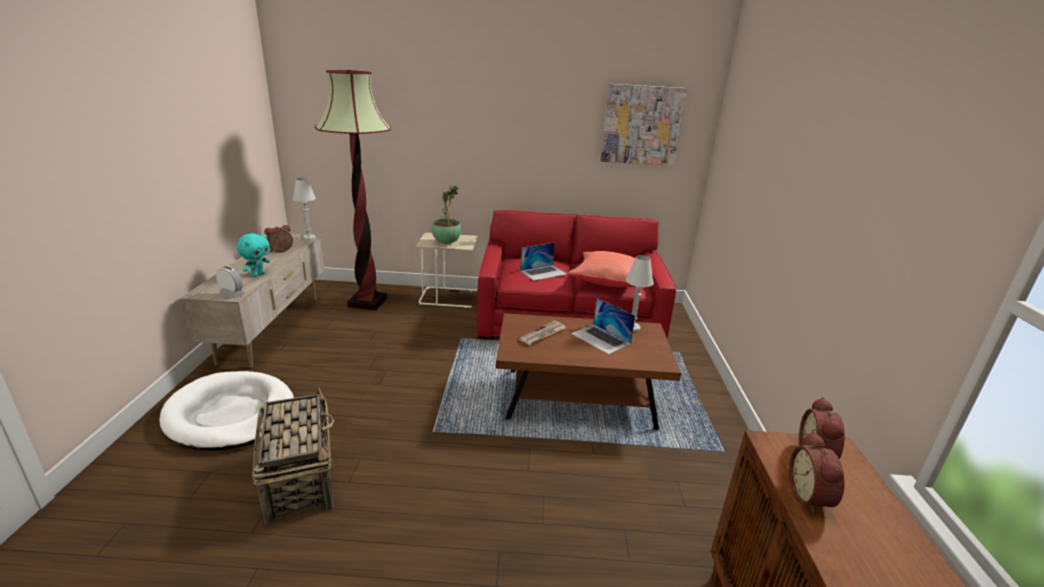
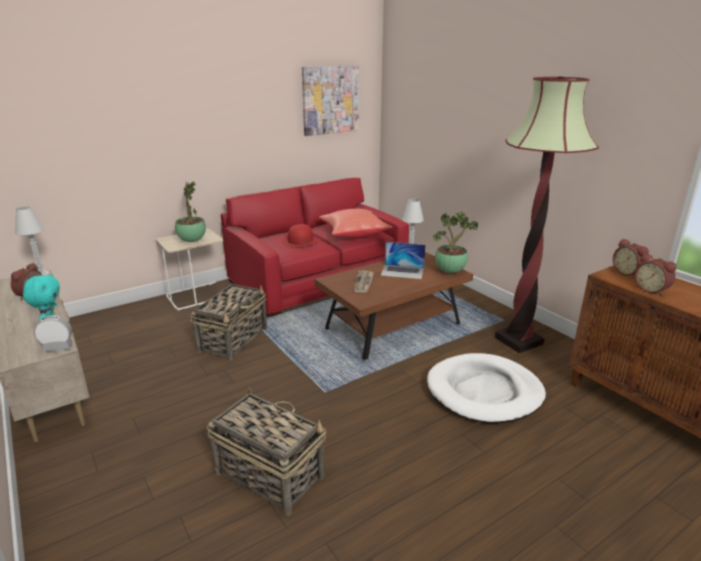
camera: 35 degrees left, 0 degrees up
white dog bed [159,371,294,451] -> white dog bed moved to [427,353,546,424]
floor lamp [315,70,391,310] -> floor lamp moved to [495,77,599,353]
laptop [520,243,567,281] -> red hat [282,224,319,247]
none -> basket [190,284,267,361]
none -> potted plant [433,212,478,273]

